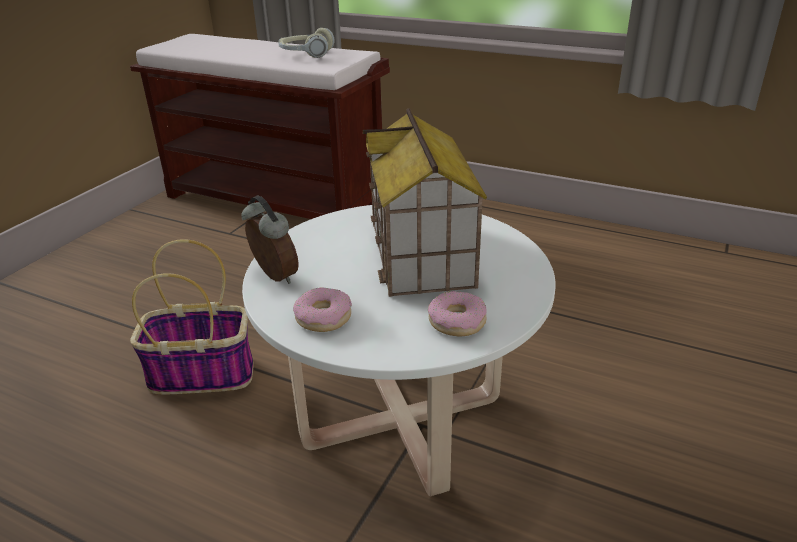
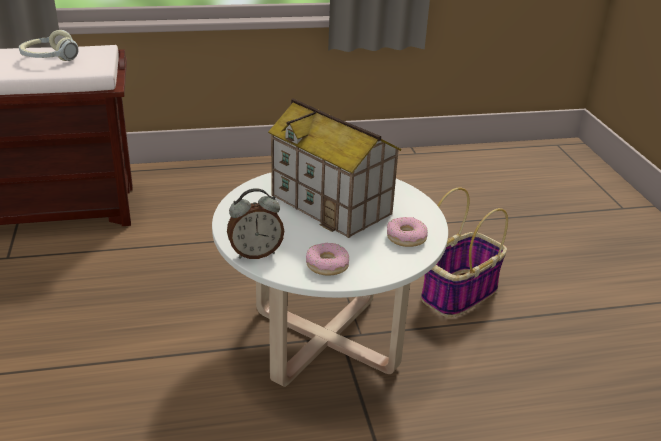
camera: 40 degrees left, 0 degrees up
basket [130,239,254,394] -> basket moved to [421,187,508,318]
alarm clock [241,196,299,284] -> alarm clock turned 150 degrees clockwise [227,188,284,259]

